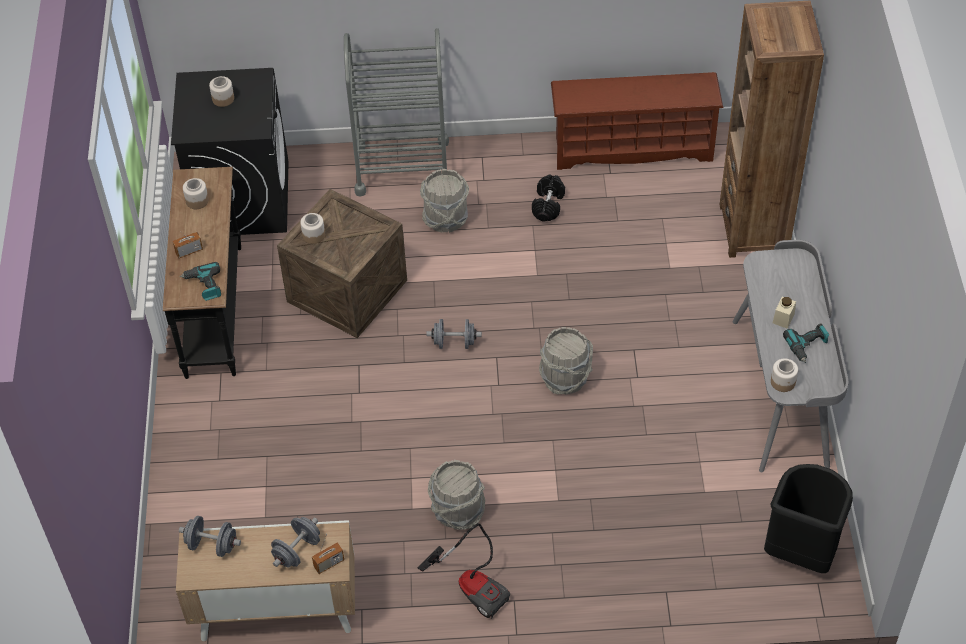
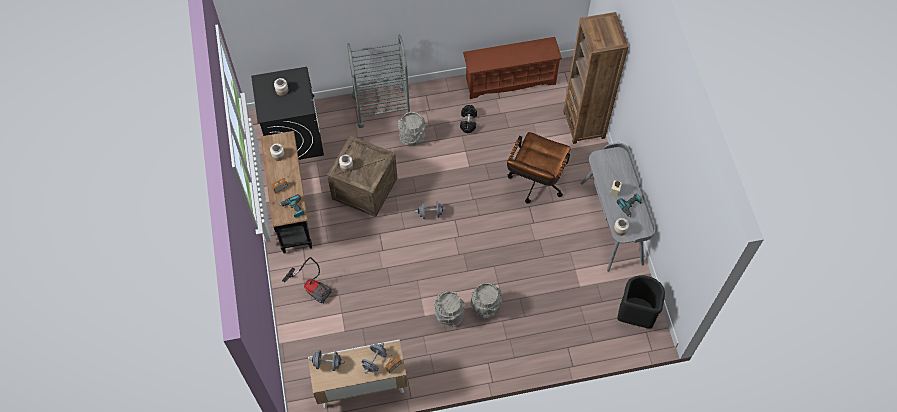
camera: 10 degrees left, 10 degrees up
vacuum cleaner [417,523,510,619] -> vacuum cleaner moved to [282,257,332,303]
grey bucket [539,327,593,395] -> grey bucket moved to [471,282,502,318]
none -> brown office chair [507,132,571,204]

